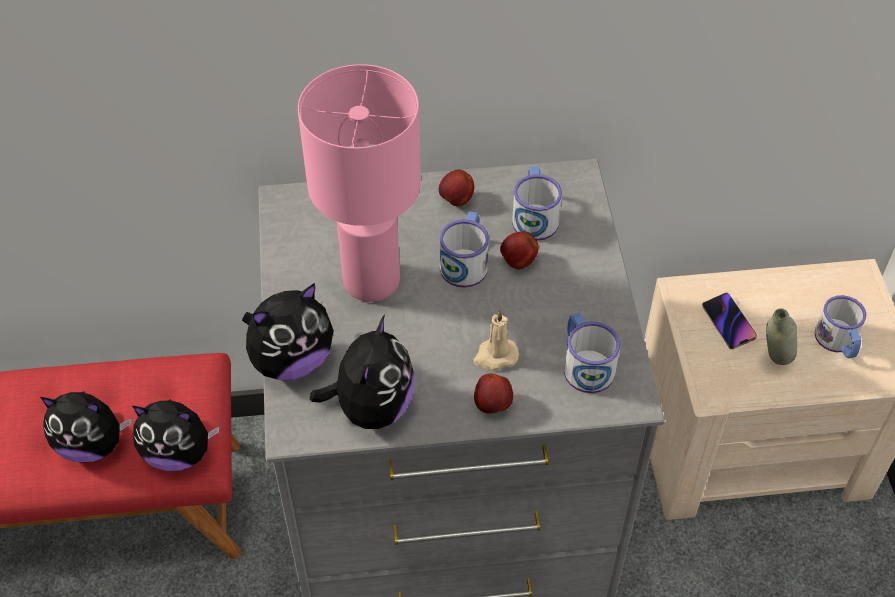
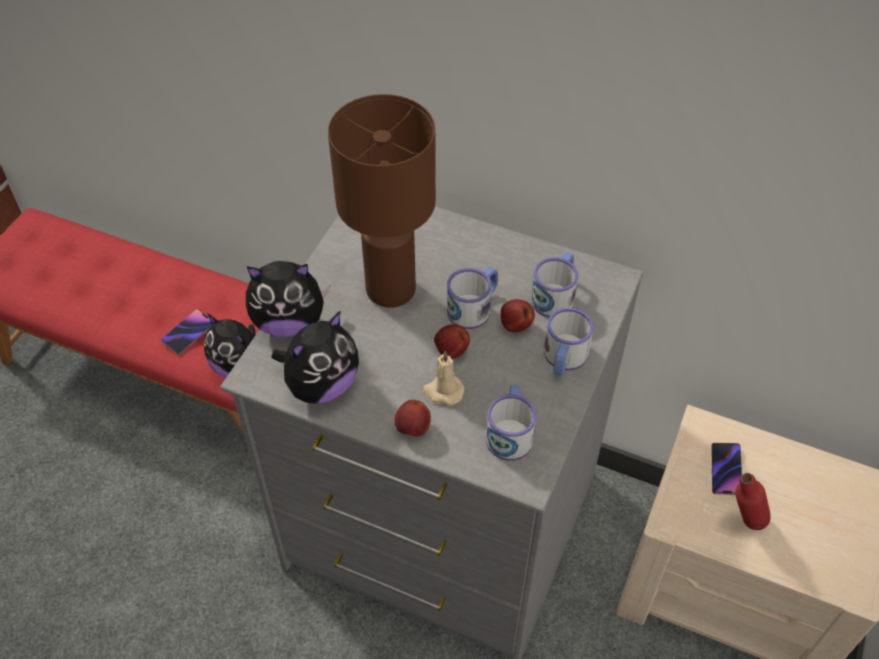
camera: 30 degrees right, 0 degrees up
plush toy [40,391,132,463] -> phone [161,309,212,355]
pink table lamp [298,64,421,302] -> brown table lamp [328,94,436,308]
apple [439,170,474,207] -> apple moved to [434,324,470,359]
grey bottle [766,308,797,365] -> red bottle [735,473,771,530]
mug [815,295,866,358] -> mug moved to [544,308,593,376]

